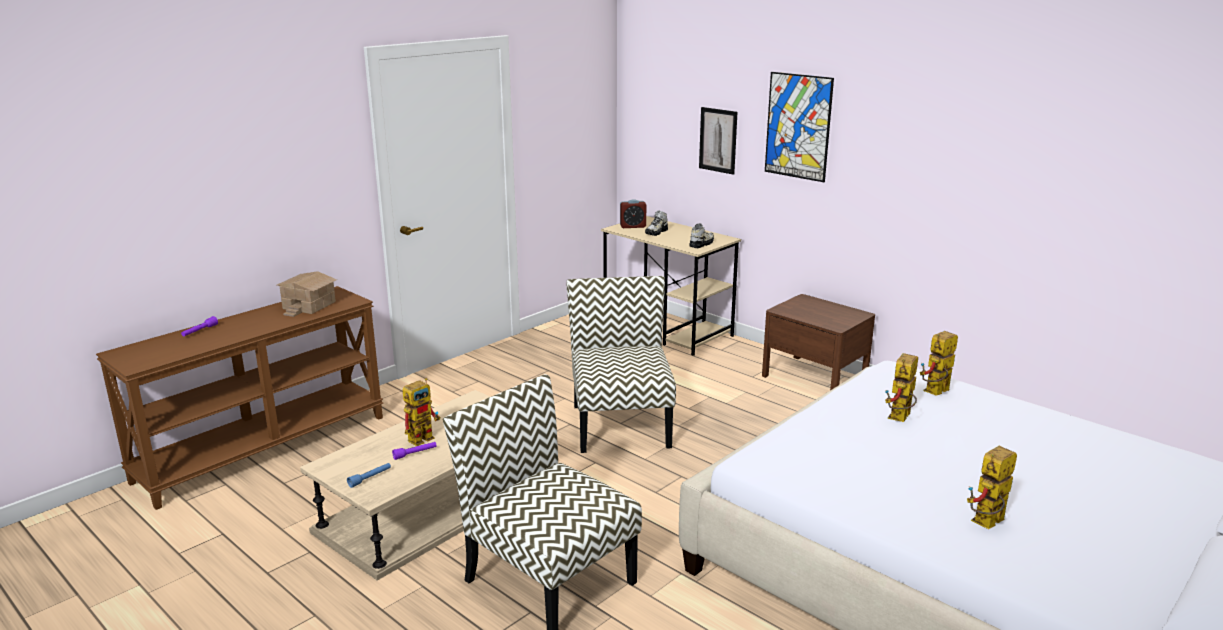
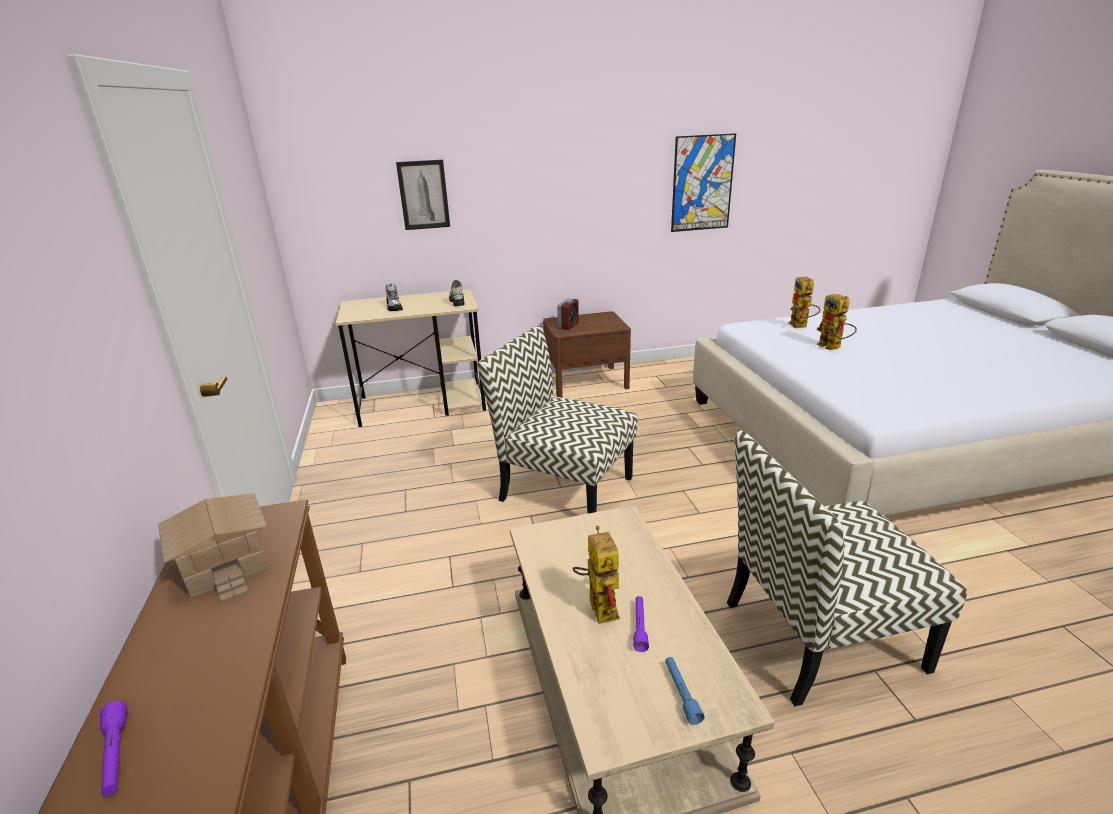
camera: 55 degrees left, 5 degrees up
alarm clock [620,199,646,228] -> alarm clock moved to [557,298,579,330]
picture [765,72,834,182] -> picture moved to [671,133,736,232]
toy robot [967,446,1017,529] -> none

